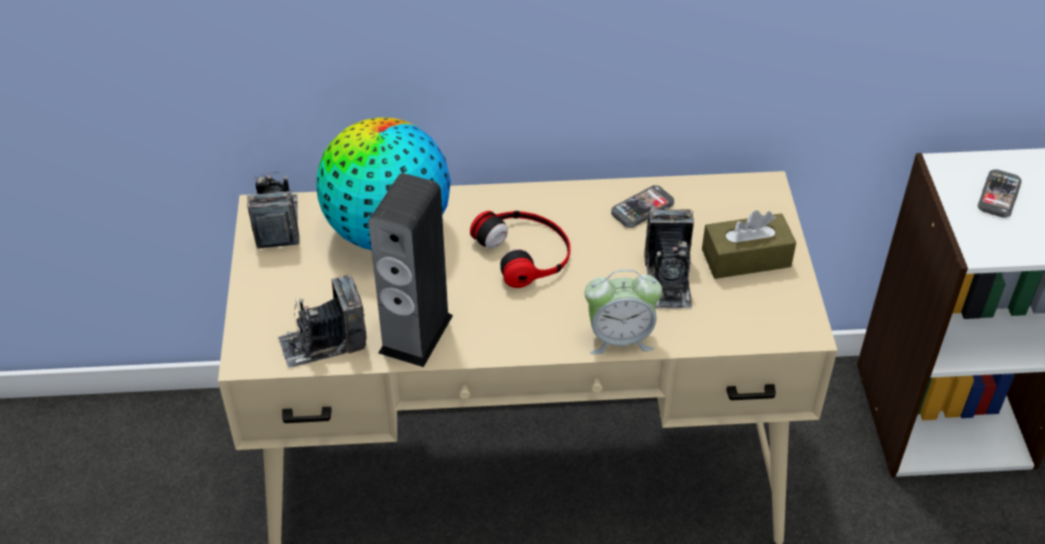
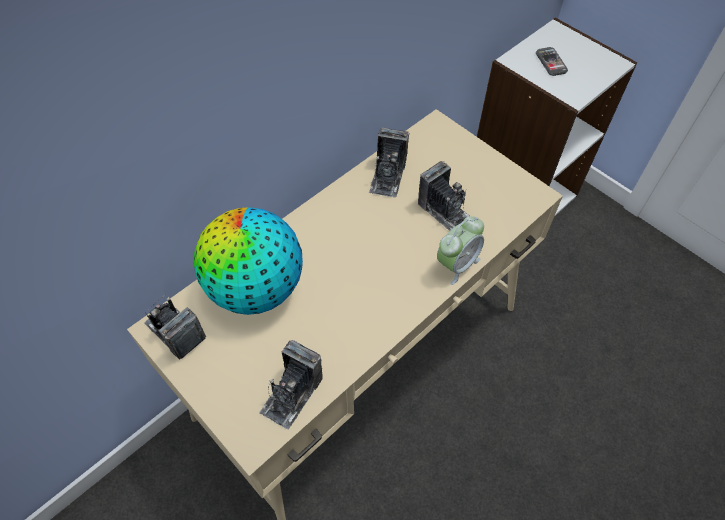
camera: 40 degrees left, 10 degrees up
speaker [368,173,453,367] -> none
headphones [470,211,571,288] -> none
phone [611,185,674,228] -> camera [369,127,409,198]
brown tissue box [702,210,796,279] -> none

